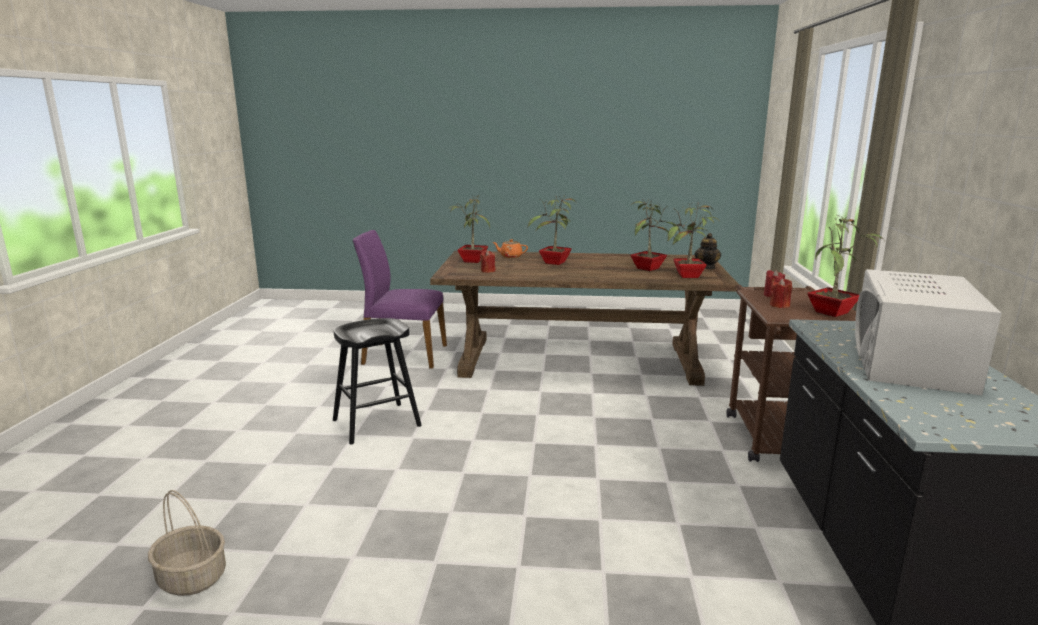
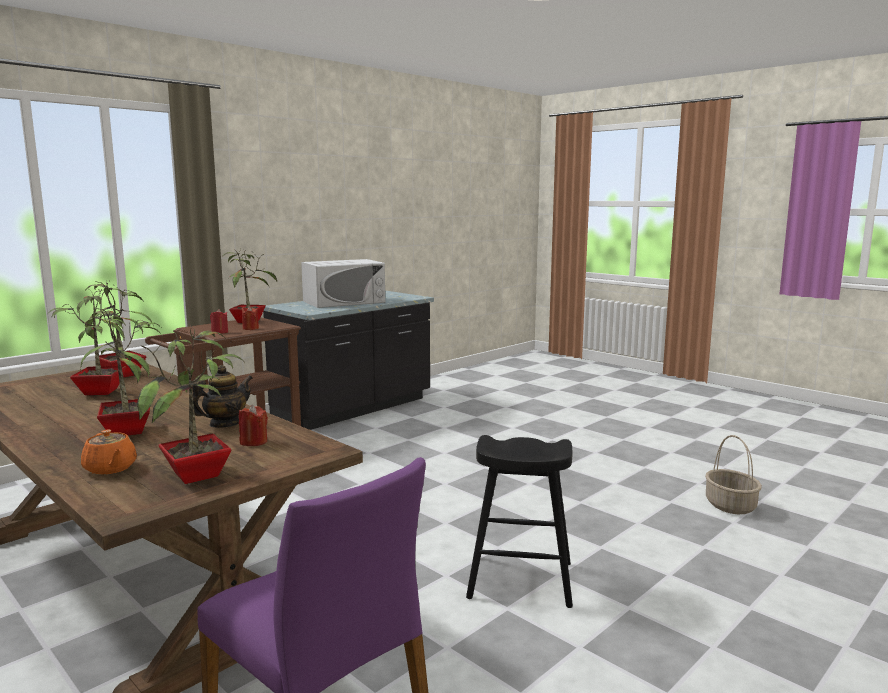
camera: 140 degrees left, 5 degrees down
teapot [694,233,721,269] -> teapot moved to [192,365,253,428]

